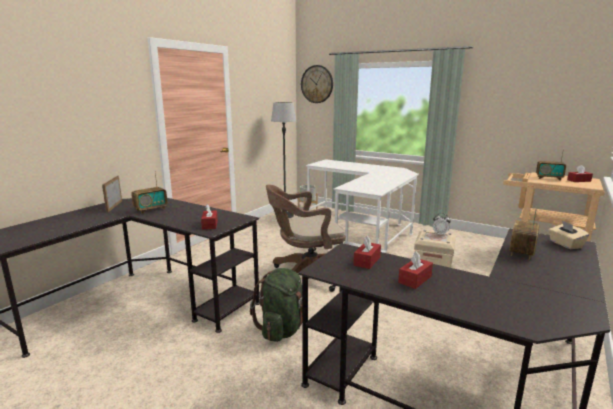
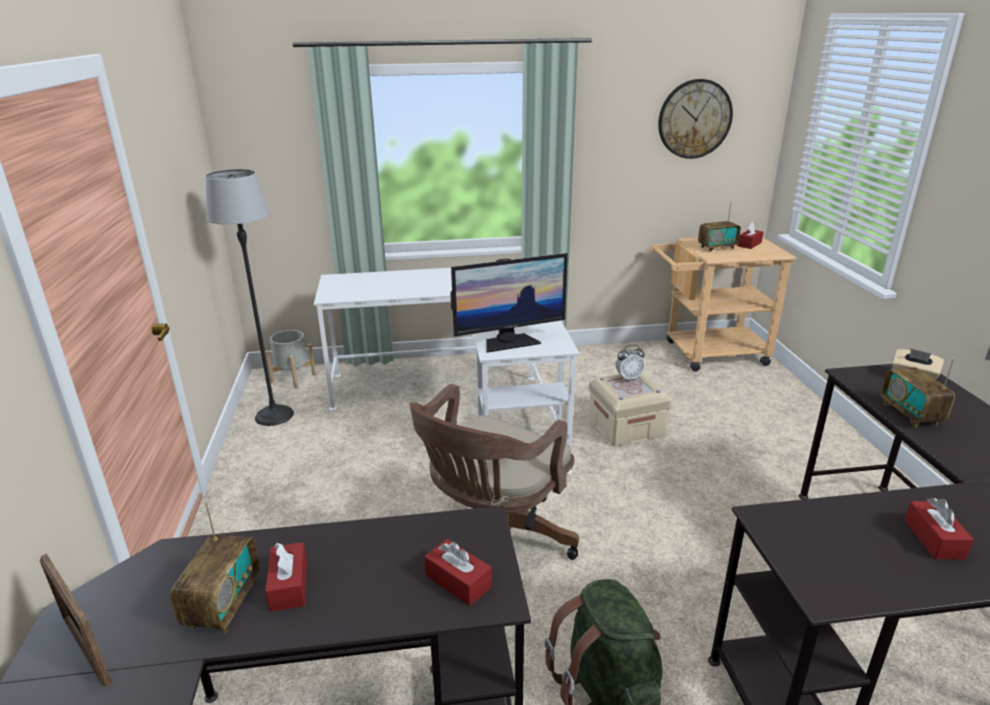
camera: 40 degrees left, 10 degrees up
wall clock [301,65,333,103] -> wall clock moved to [658,79,733,159]
red tissue box [353,235,381,269] -> red tissue box moved to [265,542,307,612]
none -> monitor [450,253,568,353]

